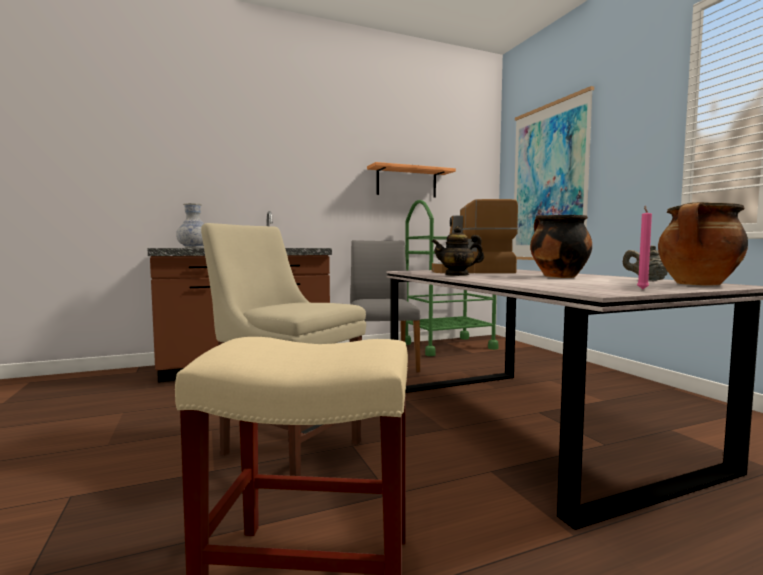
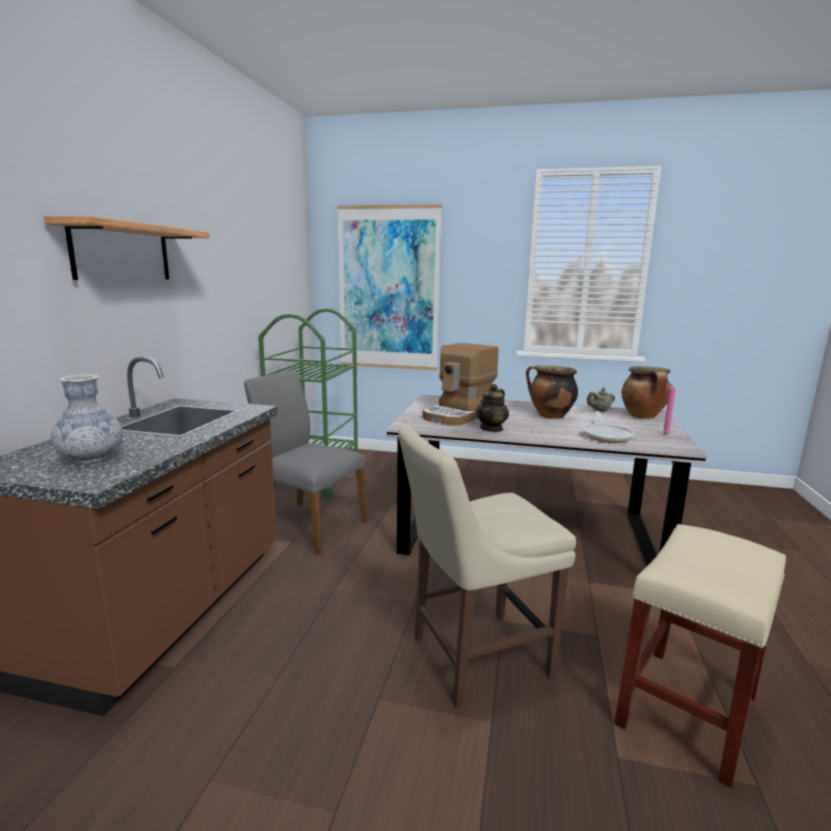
camera: 55 degrees left, 10 degrees up
shelf [367,162,456,198] -> shelf moved to [44,216,210,280]
none -> frying pan [583,411,634,443]

